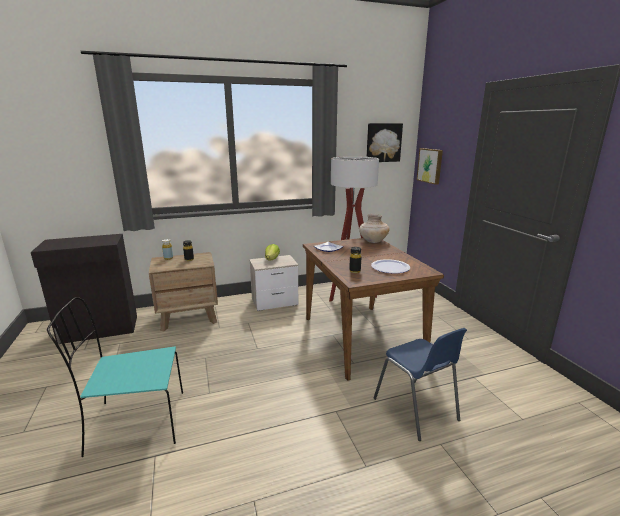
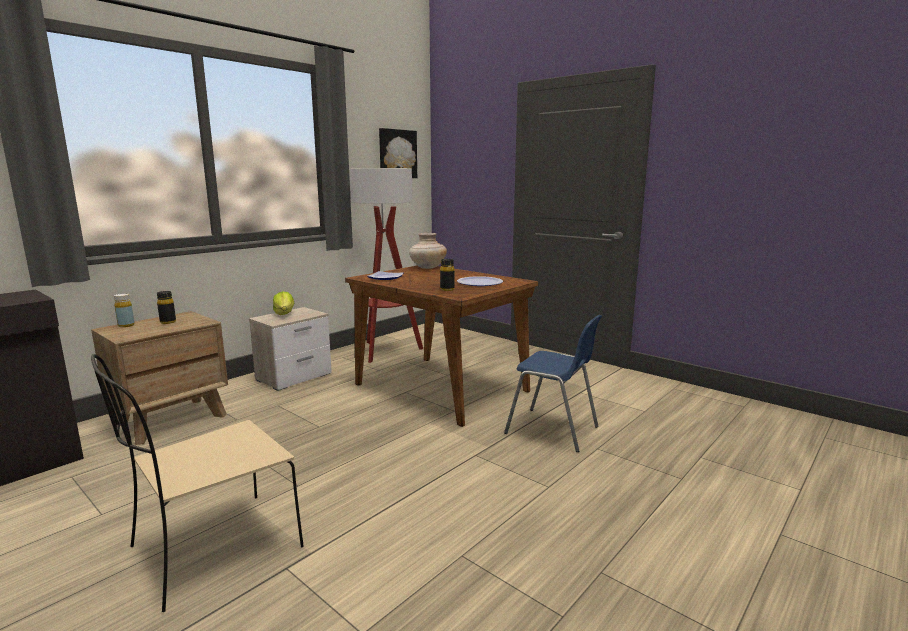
camera: 30 degrees left, 5 degrees down
turquoise chair [47,297,183,457] -> beige chair [91,354,304,612]
picture [417,148,443,185] -> none

